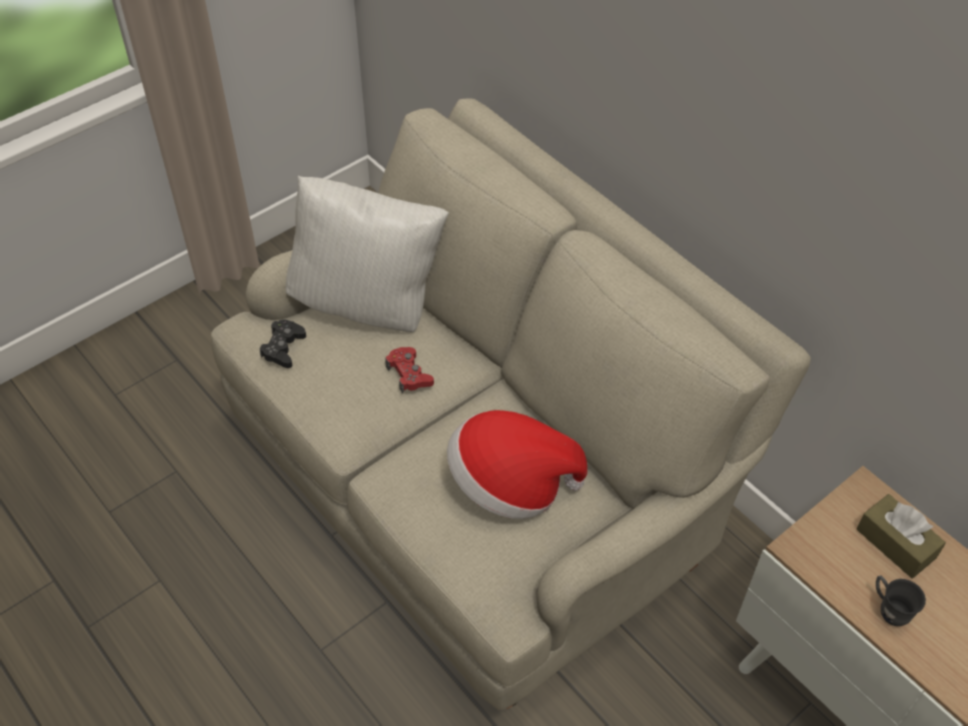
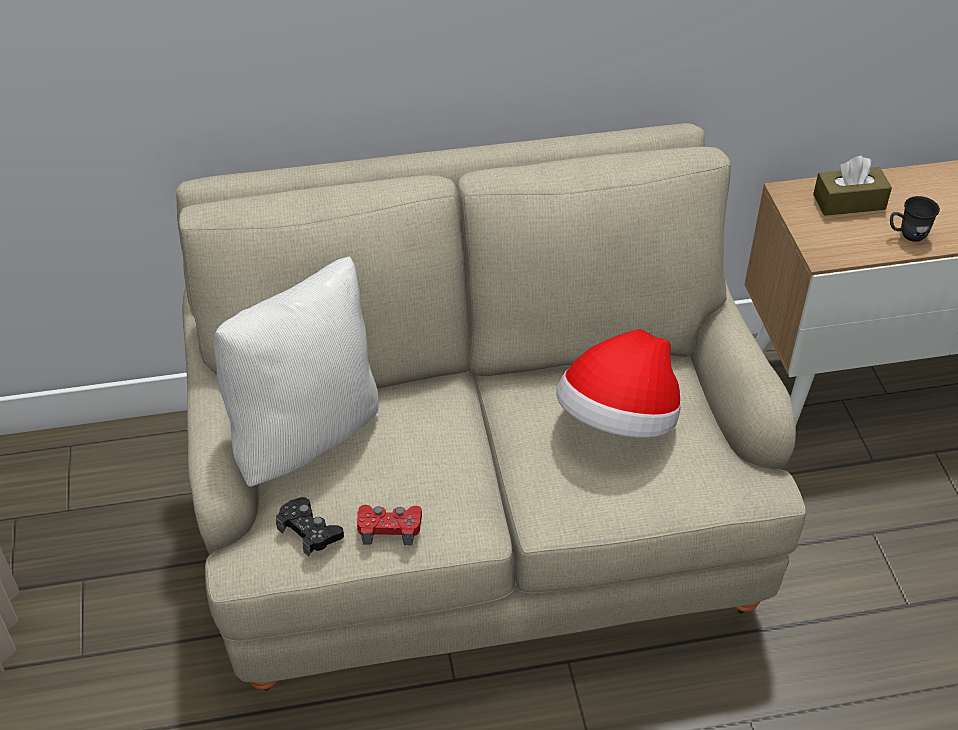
camera: 60 degrees left, 5 degrees down
red game controller [385,347,434,393] -> red game controller moved to [357,505,422,545]

